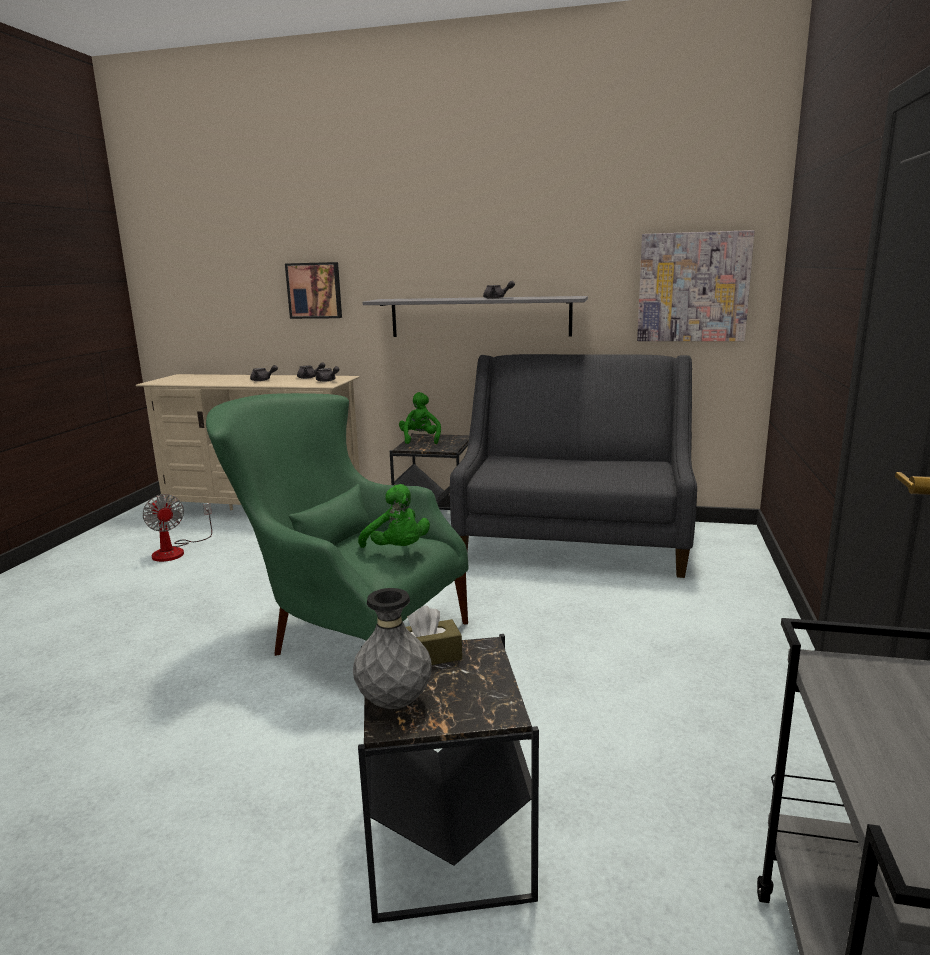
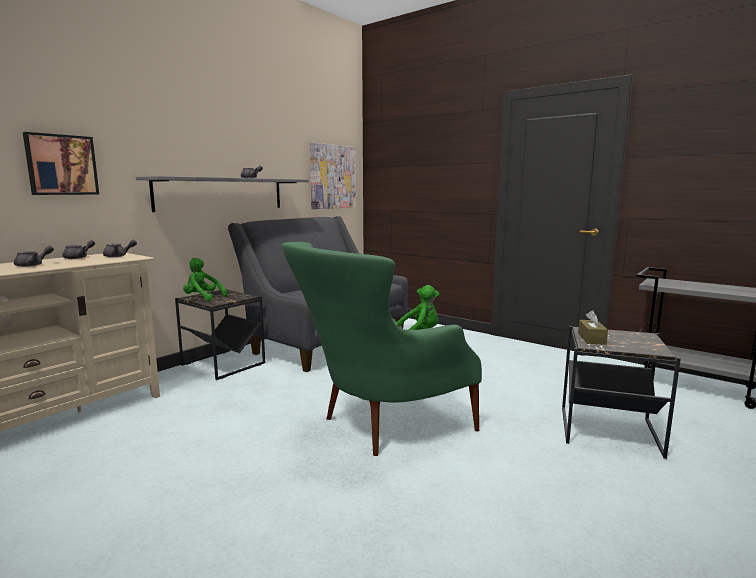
camera: 65 degrees left, 5 degrees down
fan [142,494,212,562] -> none
grey vase [353,588,432,709] -> none

